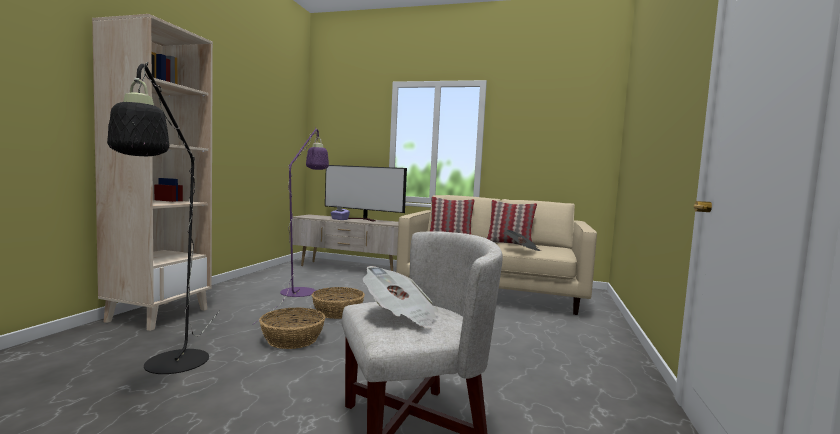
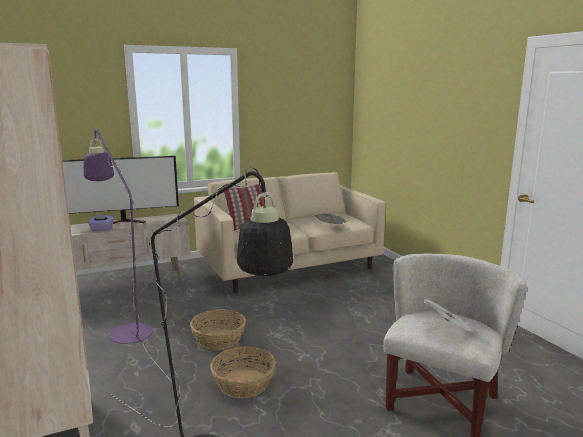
camera: 40 degrees left, 10 degrees up
pillow [487,200,537,245] -> none

